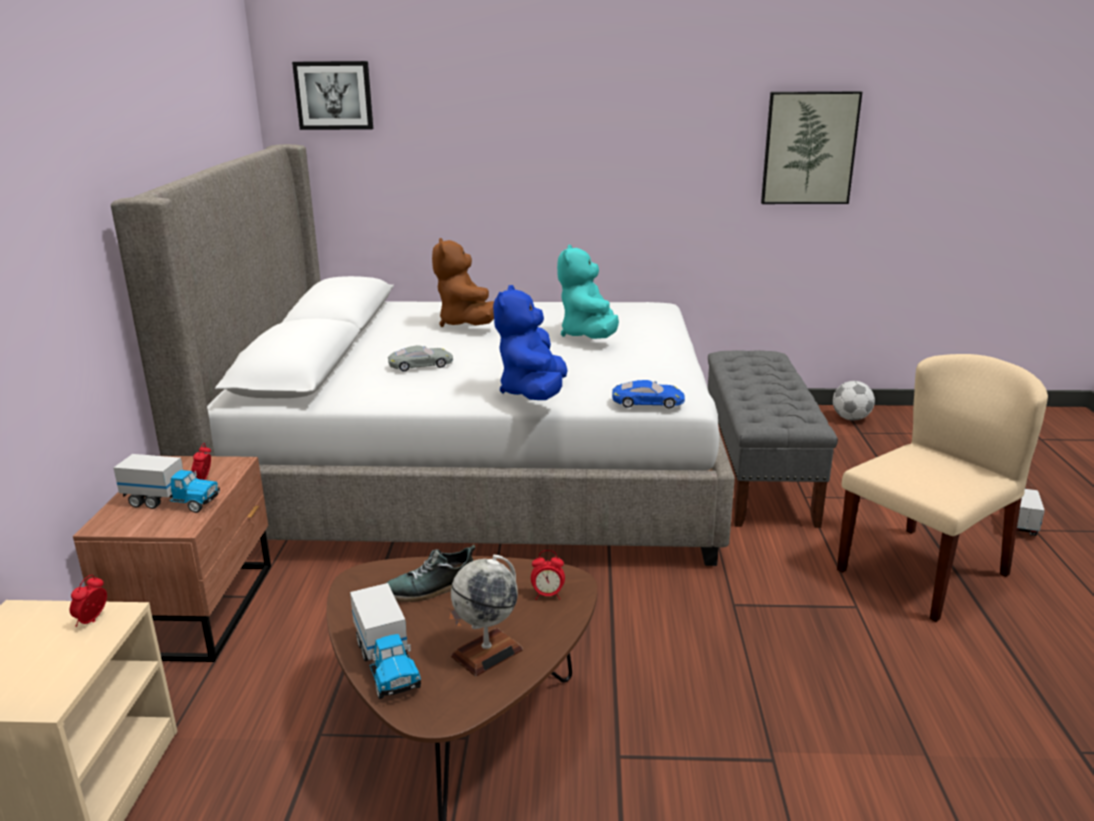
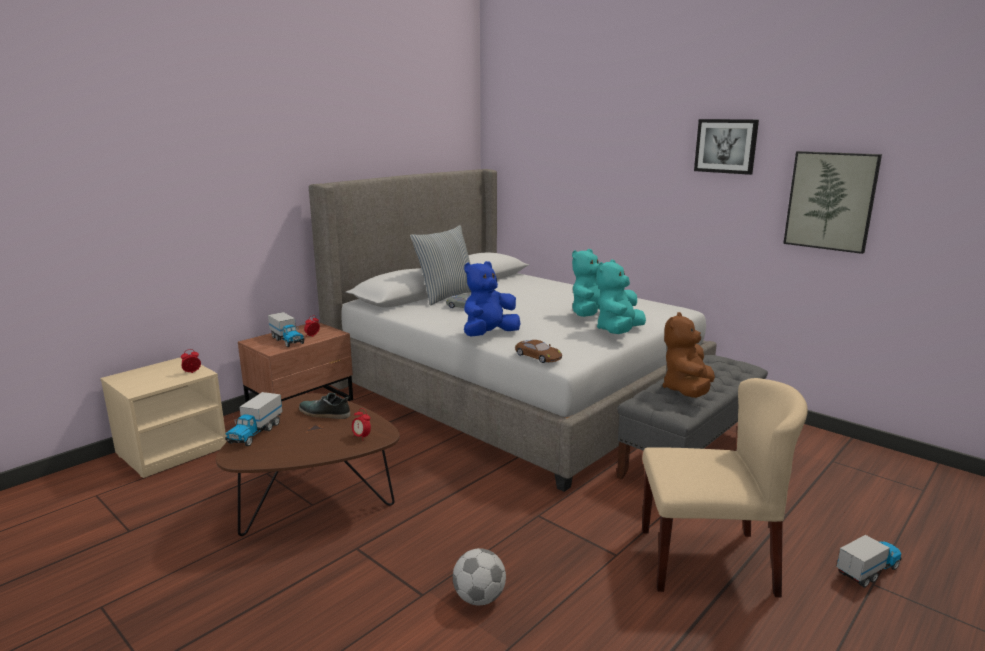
camera: 40 degrees right, 5 degrees down
picture [292,61,373,130] -> picture moved to [694,119,759,175]
brown plush toy [432,238,494,327] -> brown plush toy moved to [663,312,715,398]
globe [451,555,523,677] -> none
blue toy car [612,380,685,409] -> brown toy car [515,340,562,363]
football [833,381,875,421] -> football moved to [453,548,506,606]
none -> pillow [410,225,471,305]
none -> turquoise plush toy [597,260,646,334]

